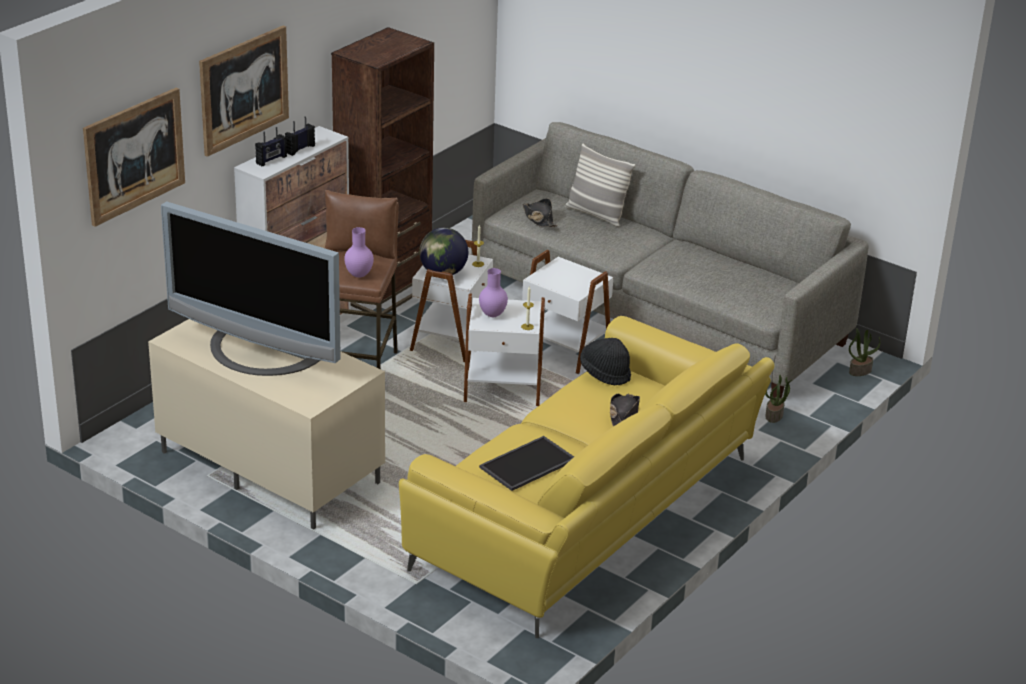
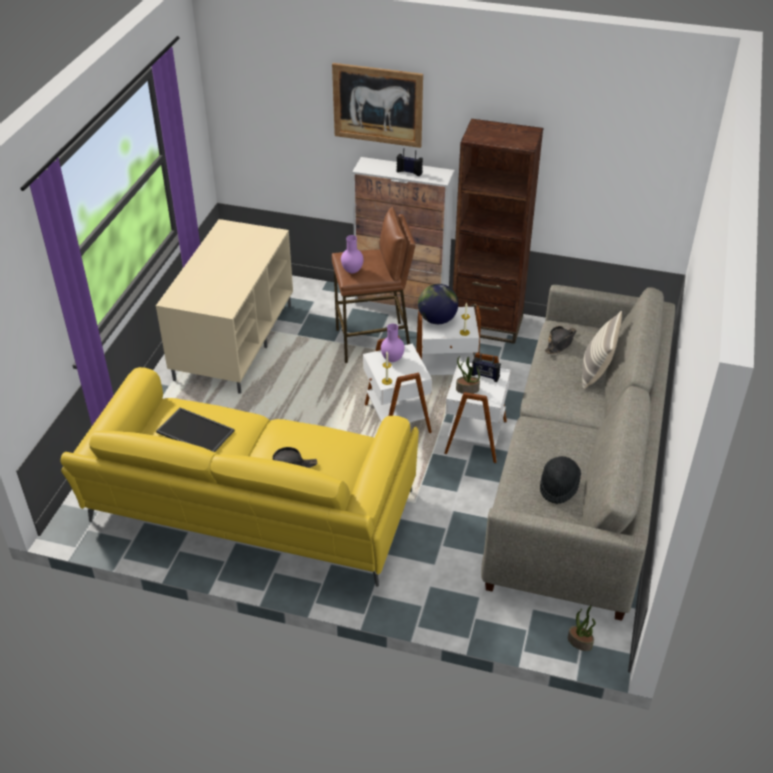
camera: 70 degrees right, 10 degrees up
picture [83,87,185,227] -> none
television [161,201,341,376] -> none
radio [255,127,287,166] -> radio moved to [472,353,501,382]
black hat [580,338,631,385] -> black hat moved to [540,456,581,504]
potted plant [765,375,792,423] -> potted plant moved to [456,356,480,394]

